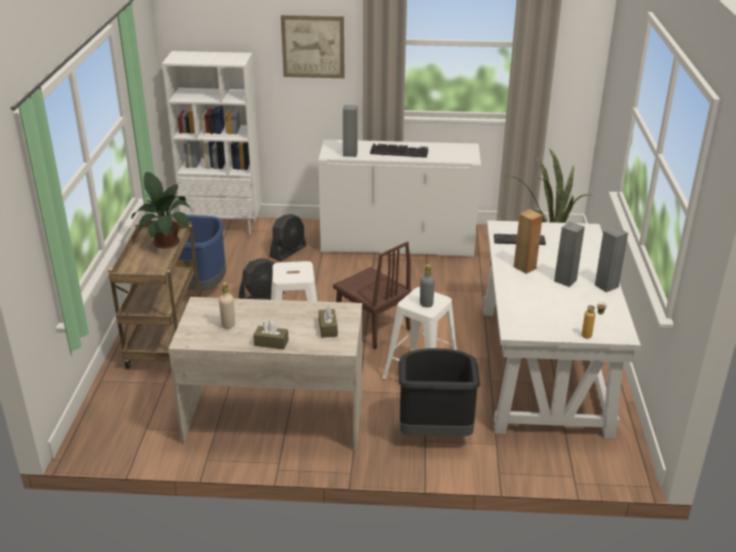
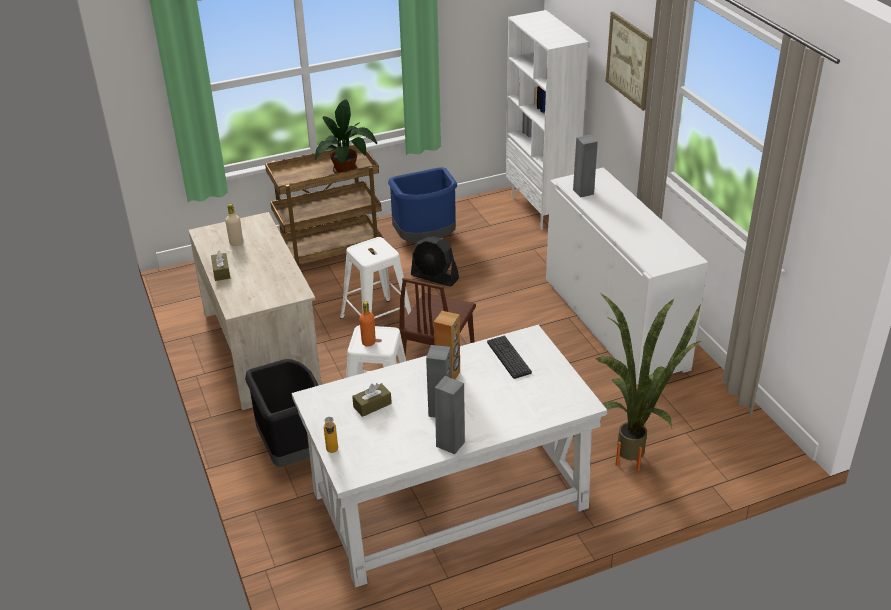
camera: 65 degrees right, 5 degrees up
black fan [270,214,306,262] -> none
brown tissue box [319,306,338,338] -> brown tissue box moved to [352,383,392,417]
keyboard [370,143,428,158] -> none
grey bottle [420,264,435,307] -> orange bottle [359,301,376,347]

